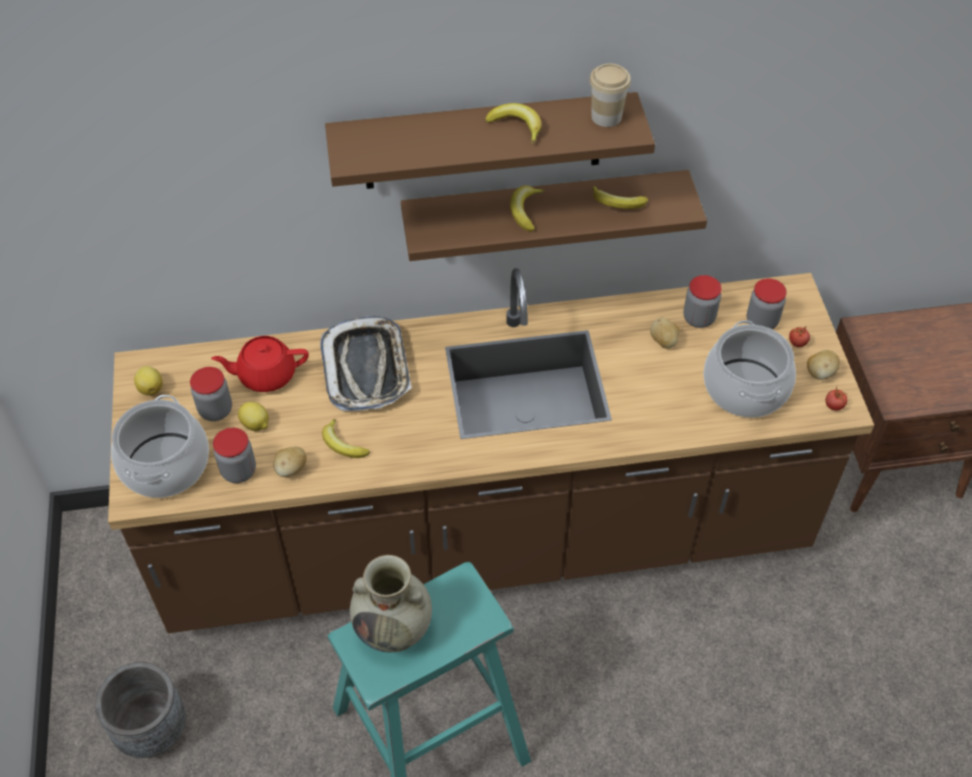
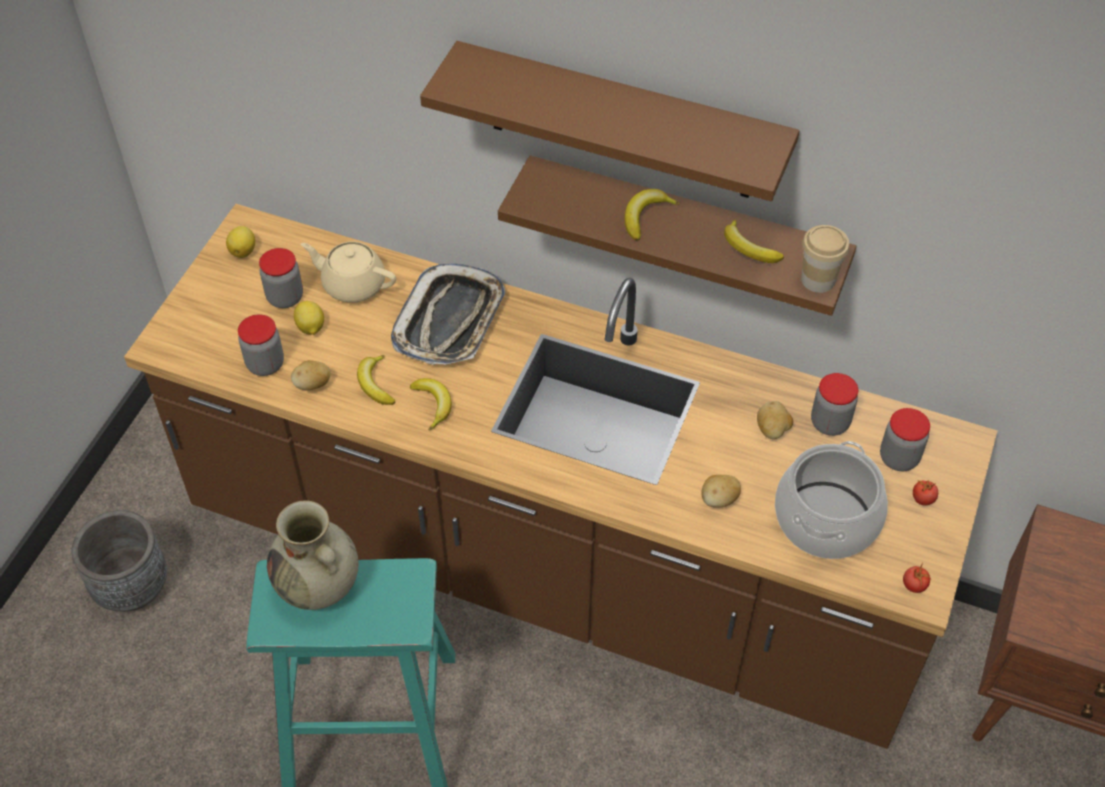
camera: 30 degrees right, 0 degrees up
cooking pot [111,395,209,498] -> none
red teapot [211,336,309,392] -> beige teapot [301,241,396,303]
banana [485,103,542,144] -> banana moved to [410,378,452,431]
cup [589,63,631,127] -> cup moved to [801,225,849,293]
potato [807,350,840,380] -> potato moved to [701,475,741,508]

